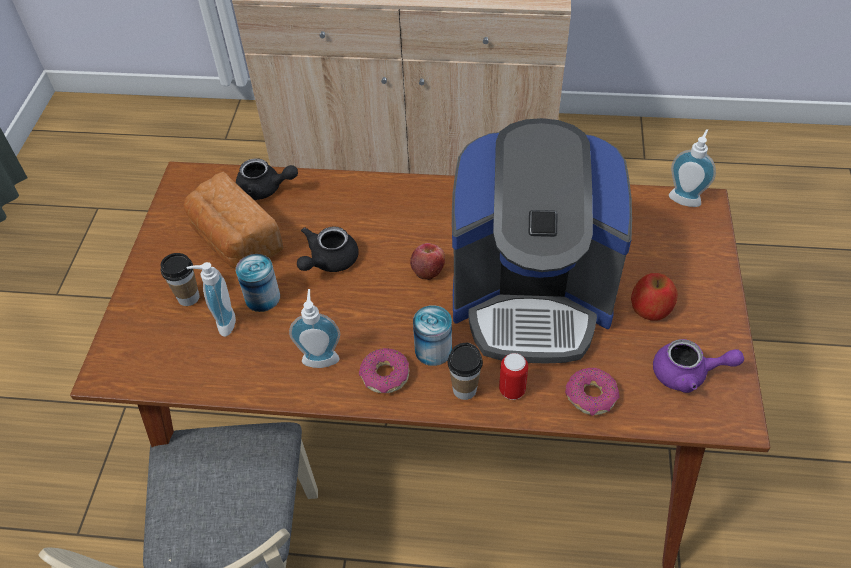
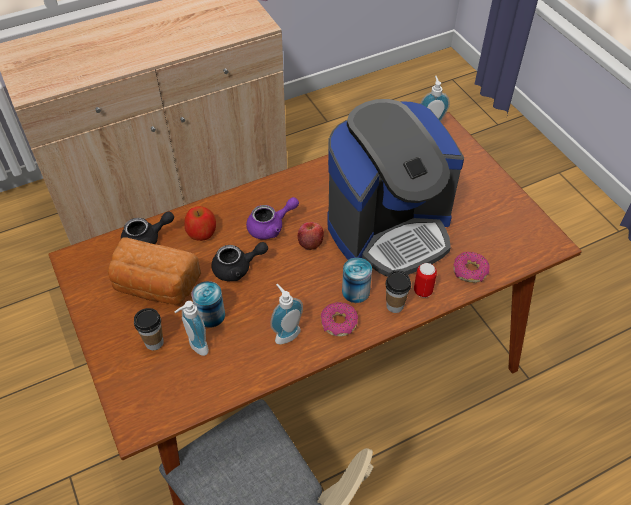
camera: 35 degrees left, 0 degrees up
black teapot [297,226,358,272] -> black teapot turned 105 degrees counterclockwise [211,242,268,281]
apple [631,273,678,321] -> apple moved to [184,206,216,241]
purple teapot [653,339,744,393] -> purple teapot moved to [246,197,299,239]

